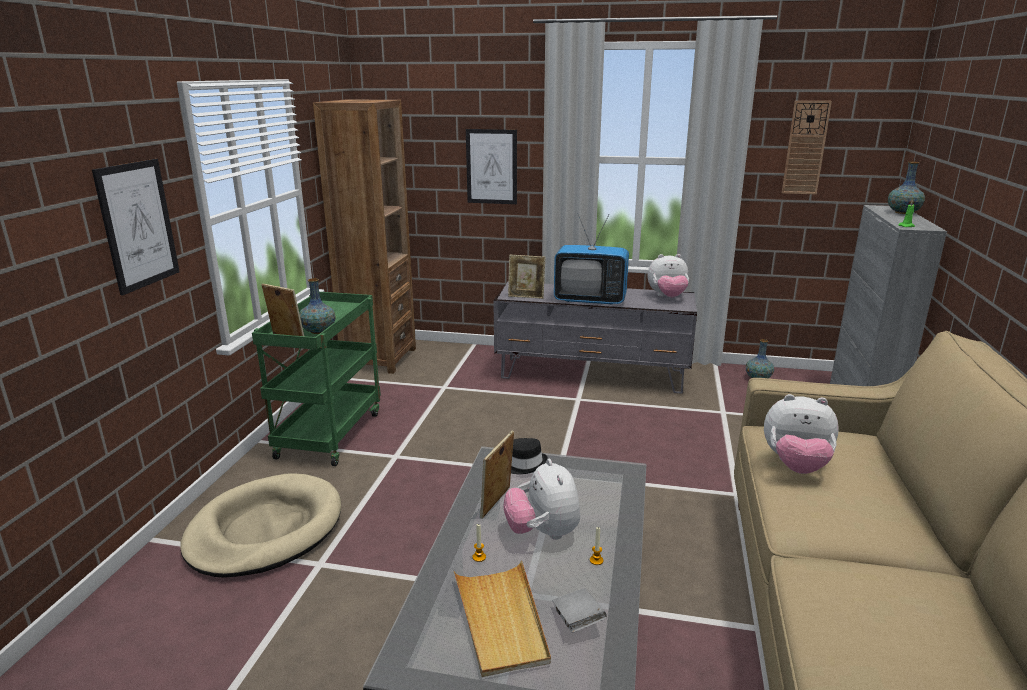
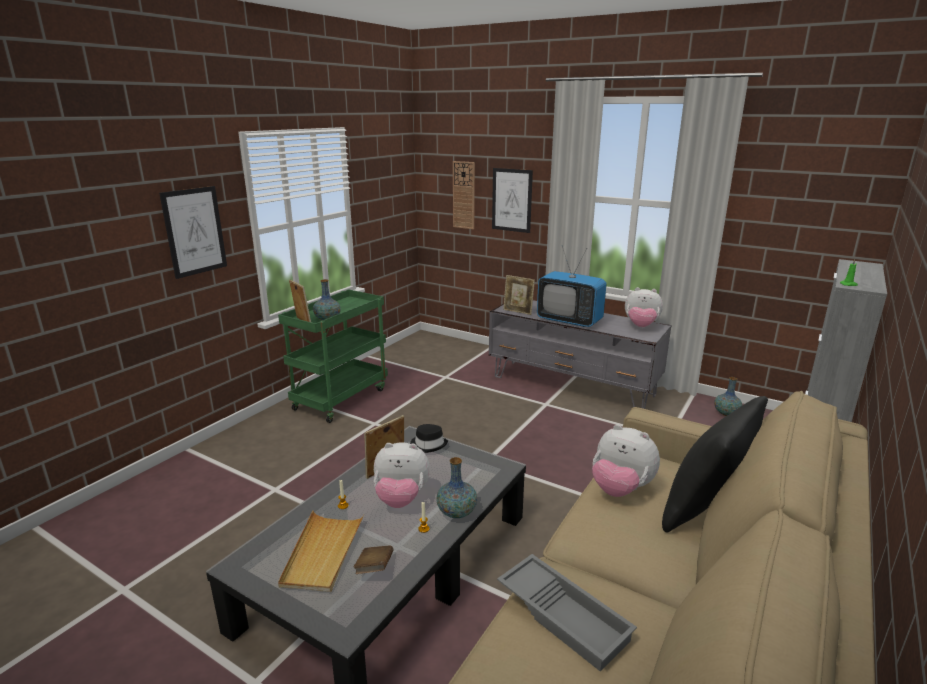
camera: 20 degrees right, 0 degrees up
beige dog bed [180,473,341,578] -> none
brown bookcase [313,99,416,374] -> none
plush toy [503,459,580,540] -> plush toy turned 90 degrees counterclockwise [374,442,430,508]
grey book [552,588,607,633] -> brown book [354,545,393,574]
wall clock [782,101,832,194] -> wall clock moved to [453,161,475,229]
vase [888,162,925,214] -> vase moved to [436,457,477,518]
none -> grey tray [497,554,637,671]
none -> black pillow [662,396,768,532]

